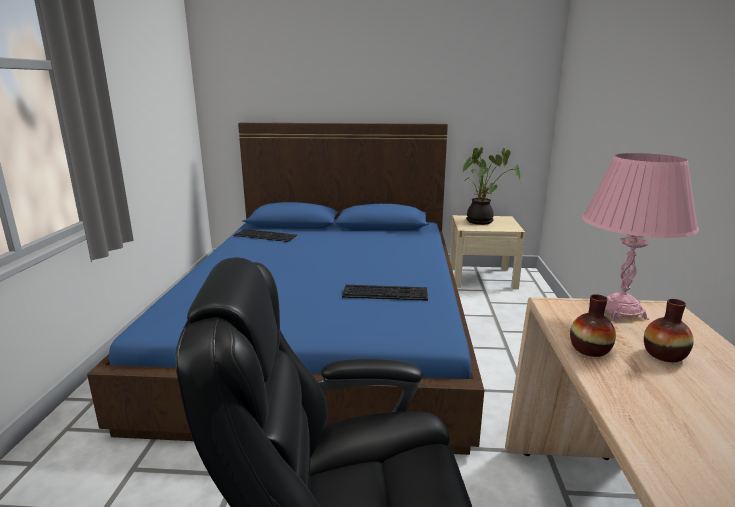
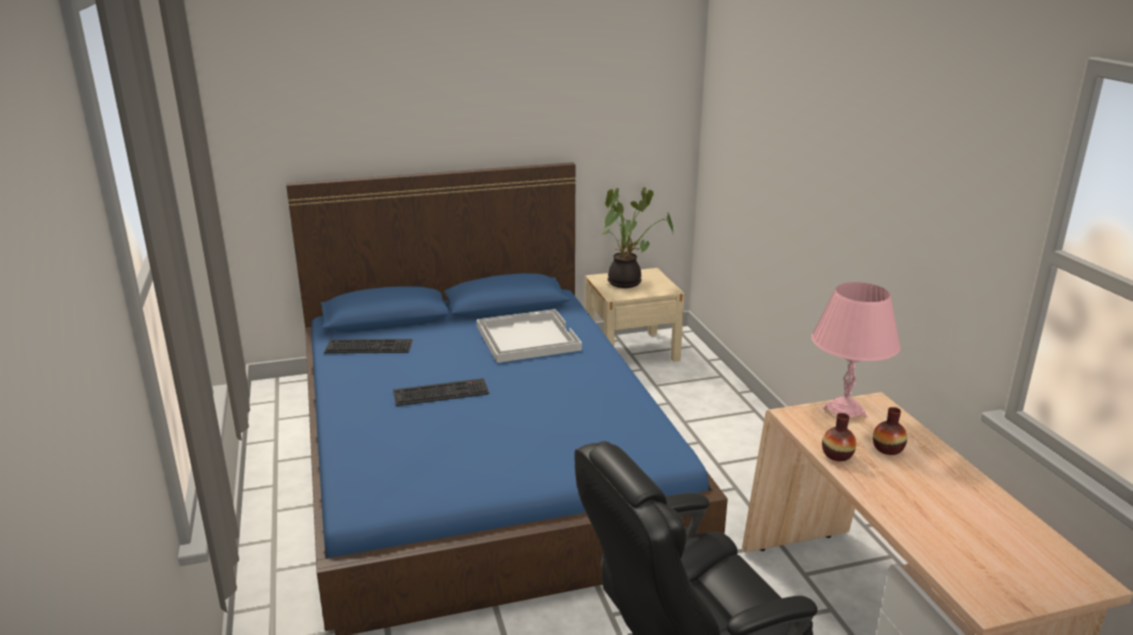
camera: 20 degrees left, 5 degrees up
keyboard [342,285,428,301] -> keyboard moved to [393,378,489,406]
none -> white tray [477,309,582,363]

